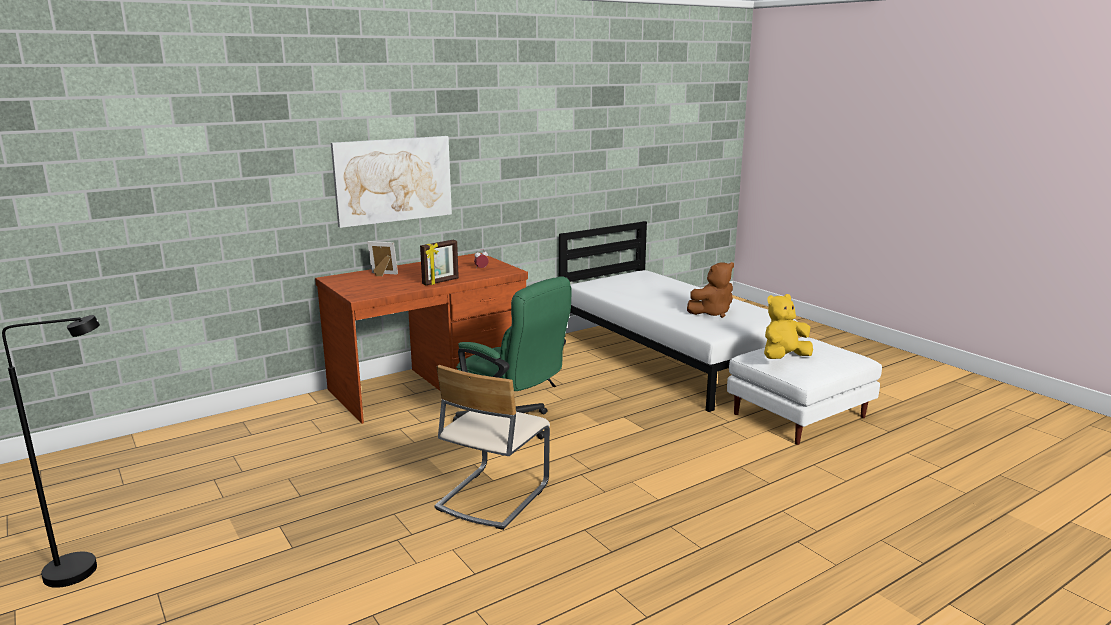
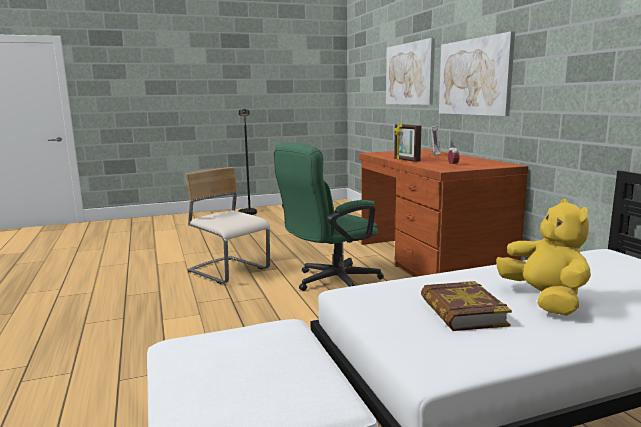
camera: 105 degrees right, 5 degrees down
brown plush toy [687,262,734,318] -> book [421,281,512,331]
yellow plush toy [764,294,813,359] -> yellow plush toy moved to [496,199,591,316]
none -> picture [386,38,435,105]

